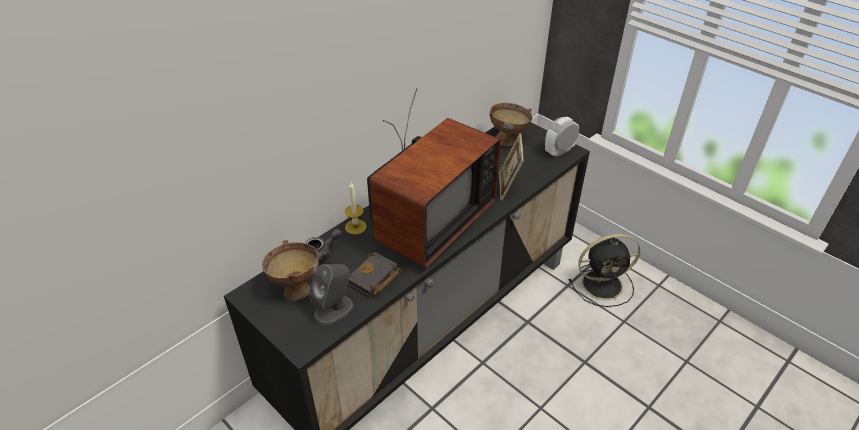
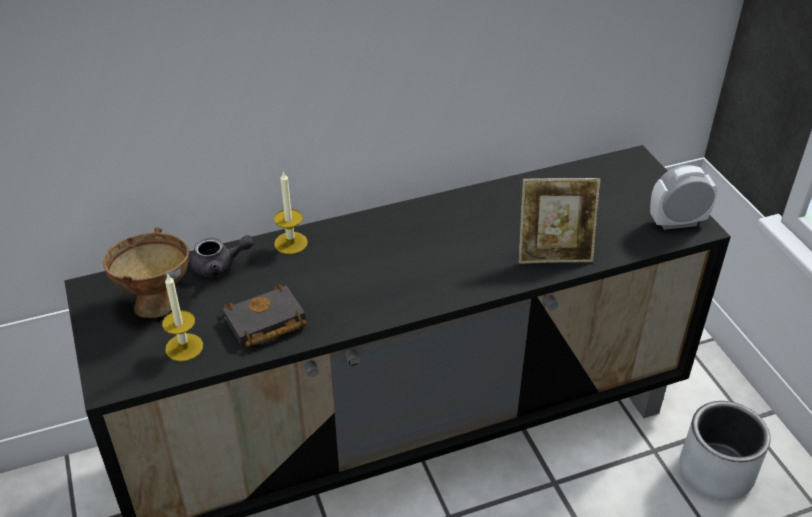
camera: 25 degrees right, 0 degrees up
grey speaker [309,264,354,325] -> candle [162,275,203,362]
television [367,88,501,268] -> none
brown bowl [490,103,532,146] -> none
picture frame [499,133,524,201] -> picture frame turned 120 degrees counterclockwise [519,178,601,264]
black fan [569,234,640,307] -> grey planter [680,401,771,500]

